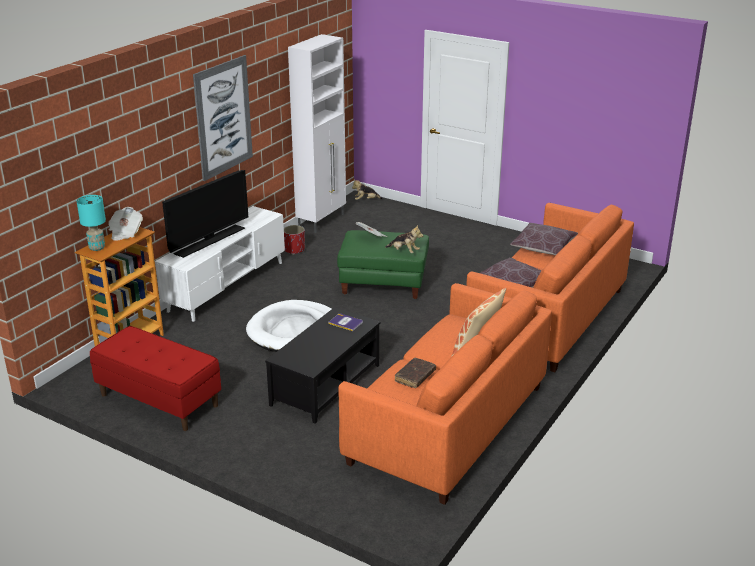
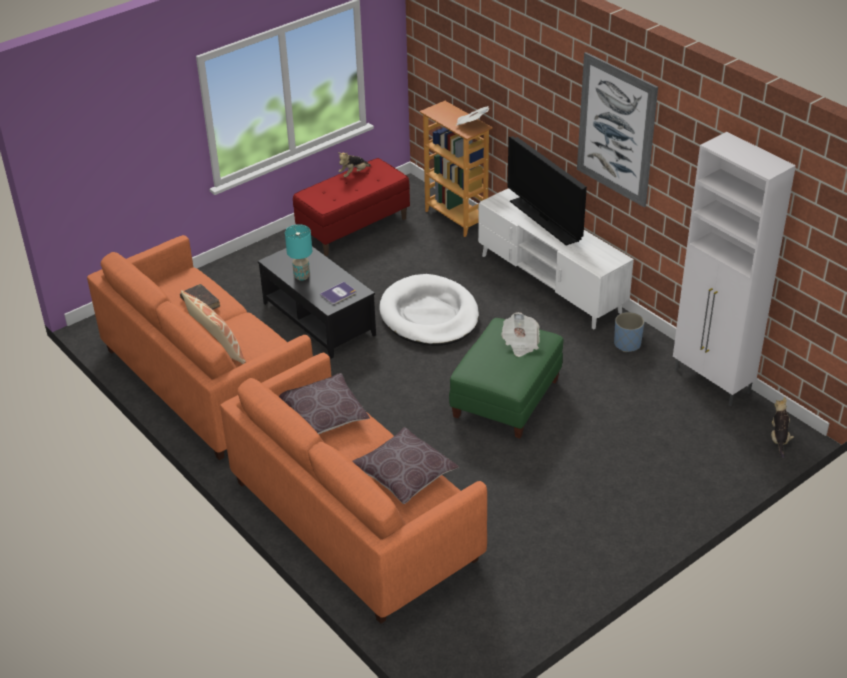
camera: 110 degrees right, 10 degrees up
turquoise table lamp [77,195,106,251] -> turquoise table lamp moved to [285,224,312,280]
red planter [284,225,305,255] -> blue planter [614,312,644,352]
plush toy [385,225,423,253] -> plush toy moved to [338,152,371,177]

